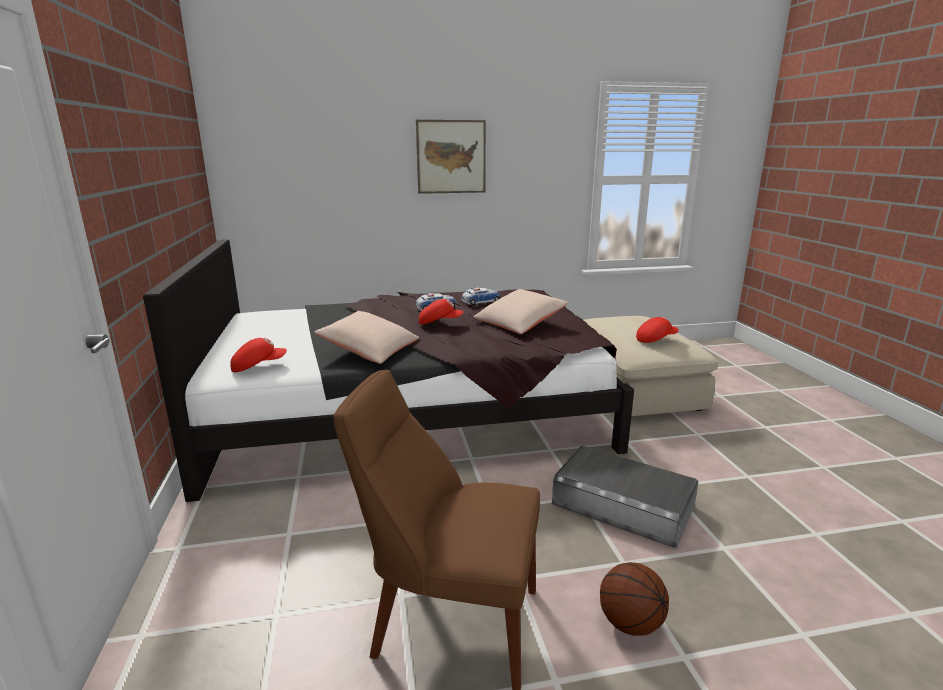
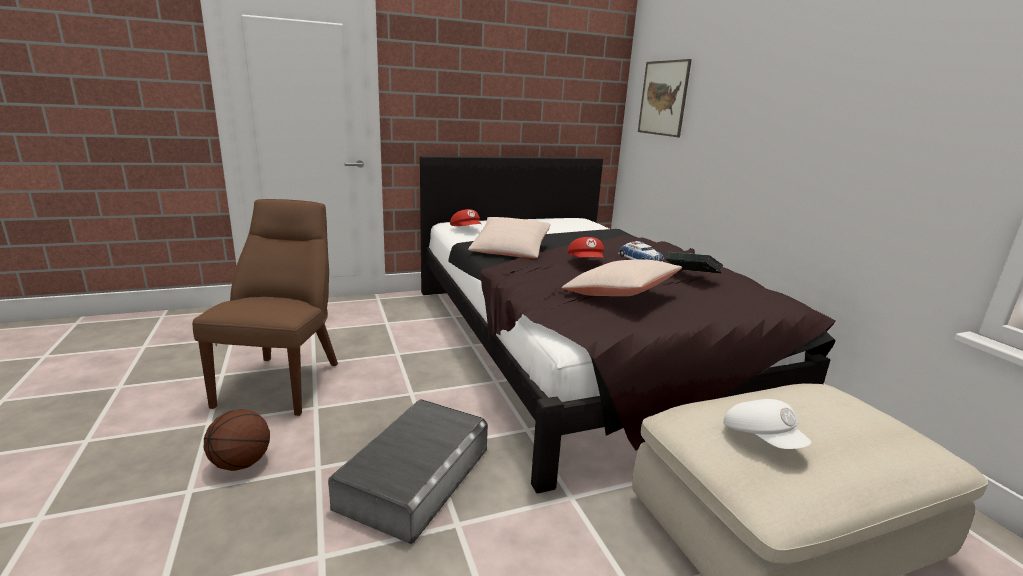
camera: 80 degrees right, 0 degrees up
picture [416,120,486,194] -> picture moved to [638,59,692,137]
toy car [461,287,500,305] -> book [665,252,724,274]
red cap [636,317,679,343] -> white cap [723,399,811,449]

